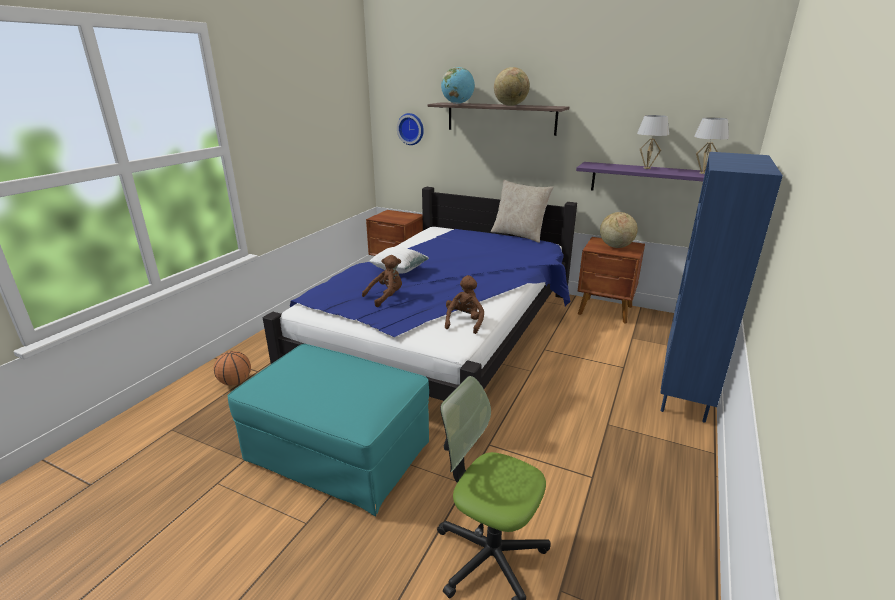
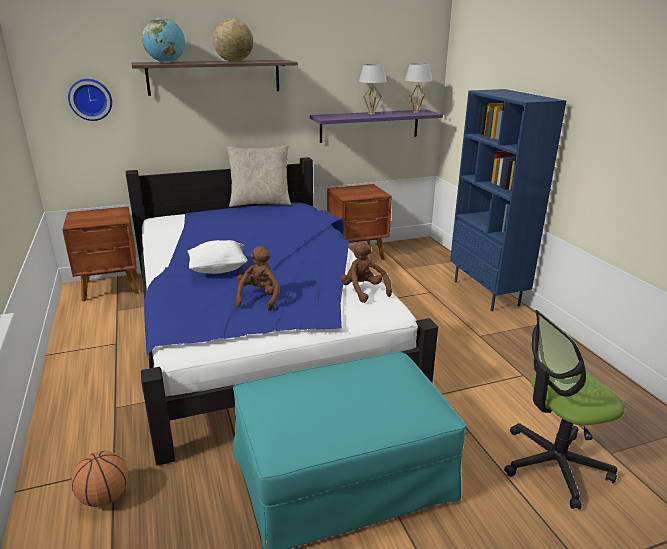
camera: 45 degrees left, 0 degrees up
globe [600,212,638,248] -> none

